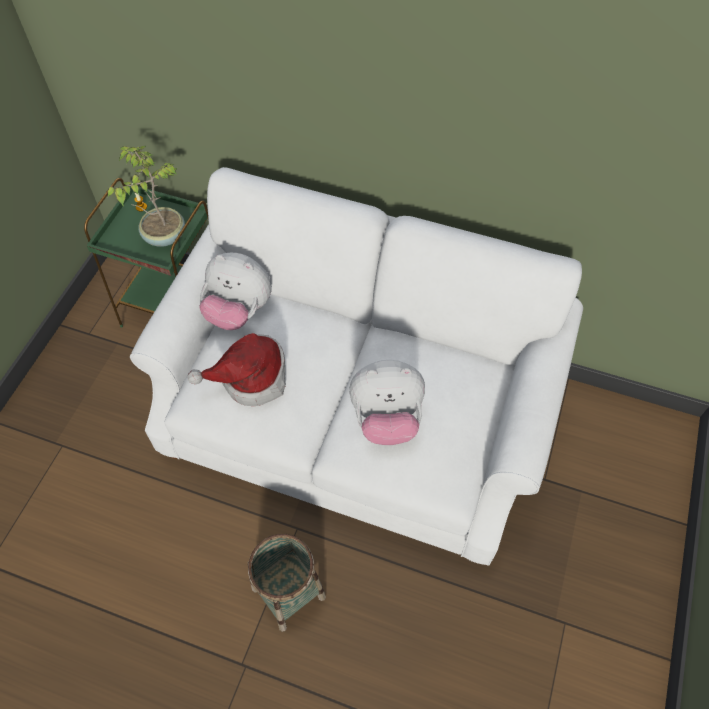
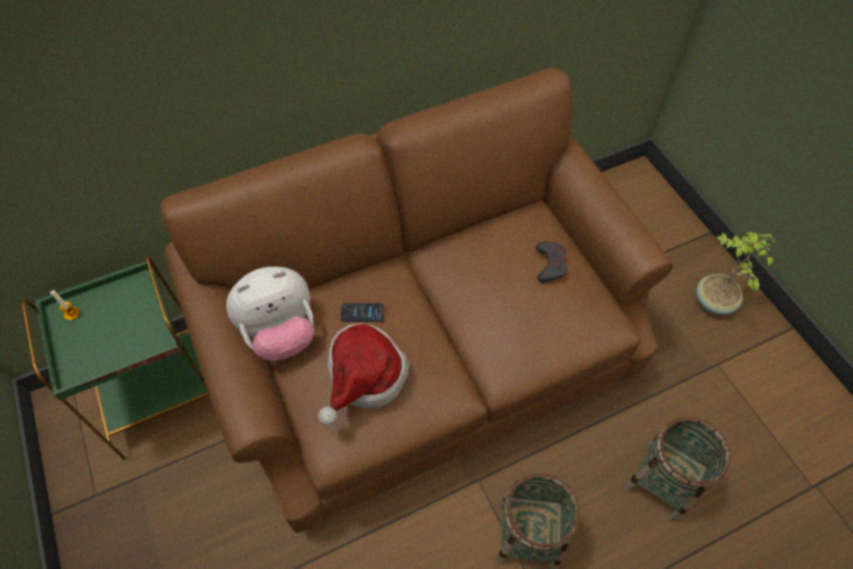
camera: 45 degrees left, 0 degrees up
potted plant [108,146,185,247] -> potted plant moved to [696,232,777,315]
white sofa [130,167,583,565] -> brown sofa [161,68,673,533]
plush toy [349,360,425,445] -> none
none -> phone [341,303,384,322]
none -> grey game controller [536,241,568,282]
none -> basket [623,417,731,522]

